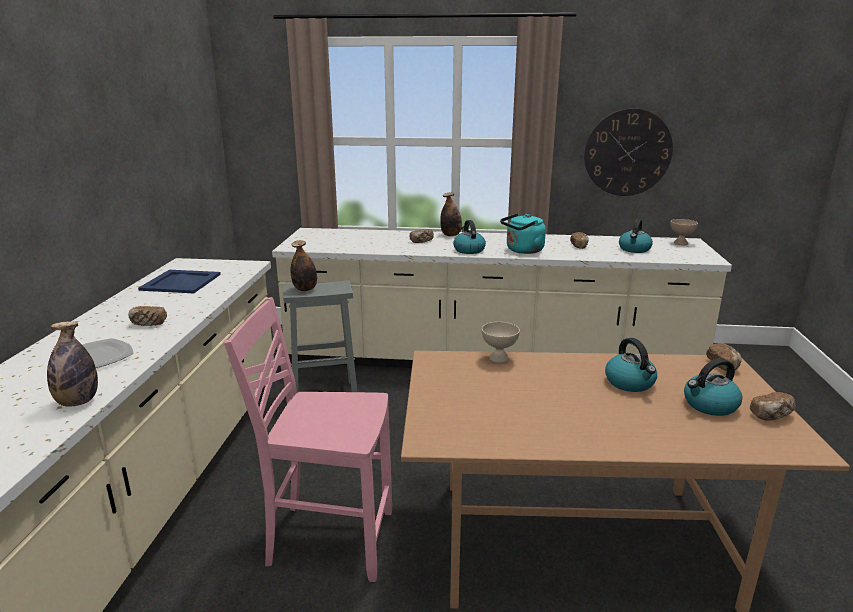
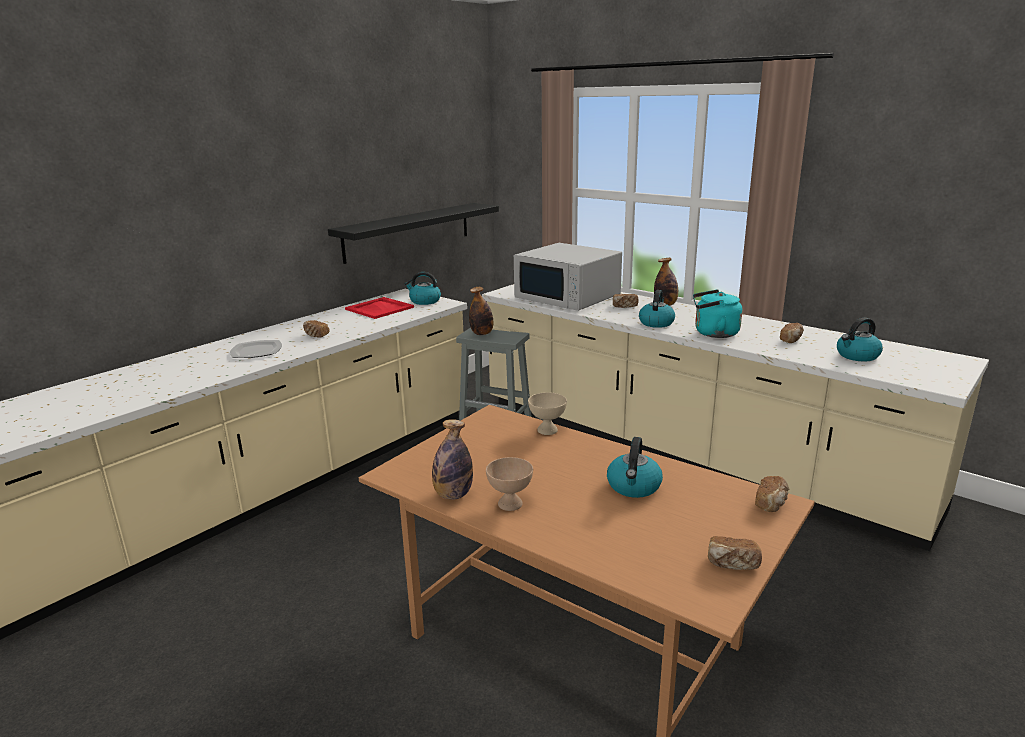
camera: 35 degrees right, 0 degrees up
bottle [47,322,98,407] -> bottle moved to [432,419,473,500]
blue tray [138,270,221,293] -> red tray [345,297,414,319]
pink chair [224,297,392,582] -> none
wall clock [584,108,673,196] -> none
beige bowl [670,219,698,245] -> beige bowl moved to [486,457,533,511]
kettle [684,358,742,416] -> kettle moved to [405,272,441,305]
none -> black shelf [328,203,499,264]
none -> white microwave [514,243,622,311]

